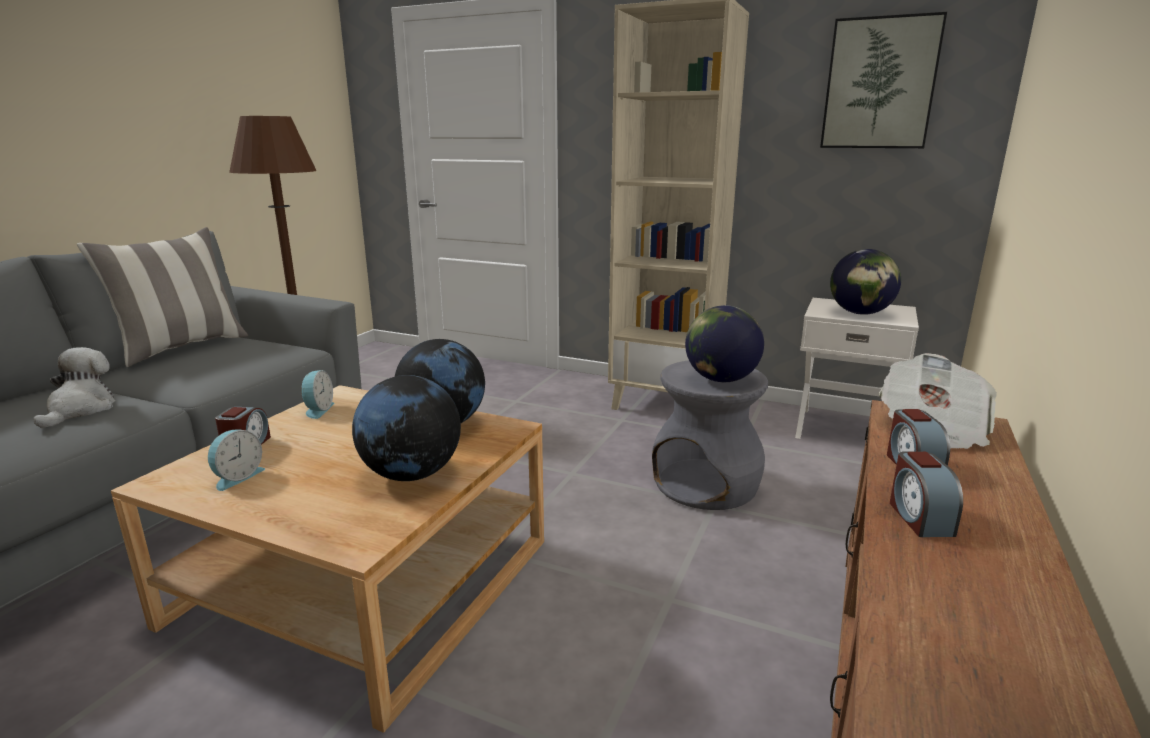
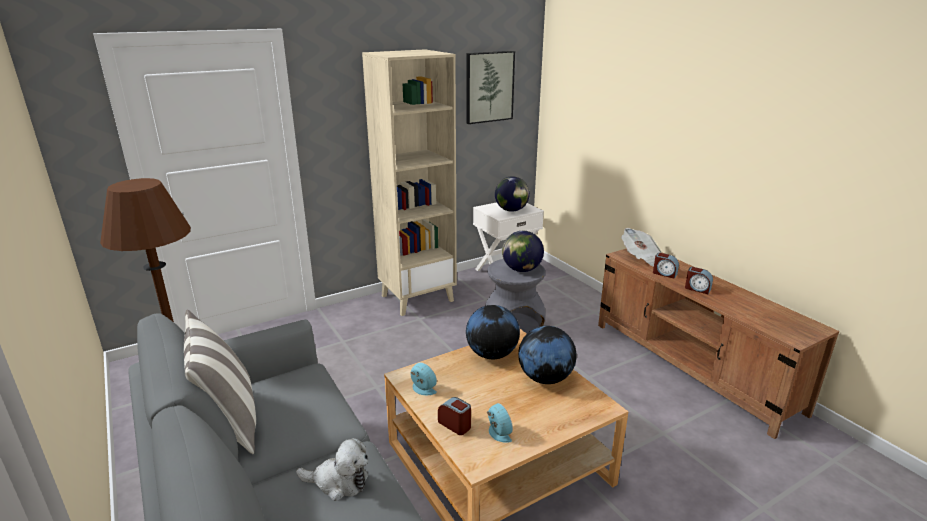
camera: 55 degrees left, 5 degrees up
plush toy [33,347,115,428] -> plush toy turned 150 degrees clockwise [296,438,368,501]

